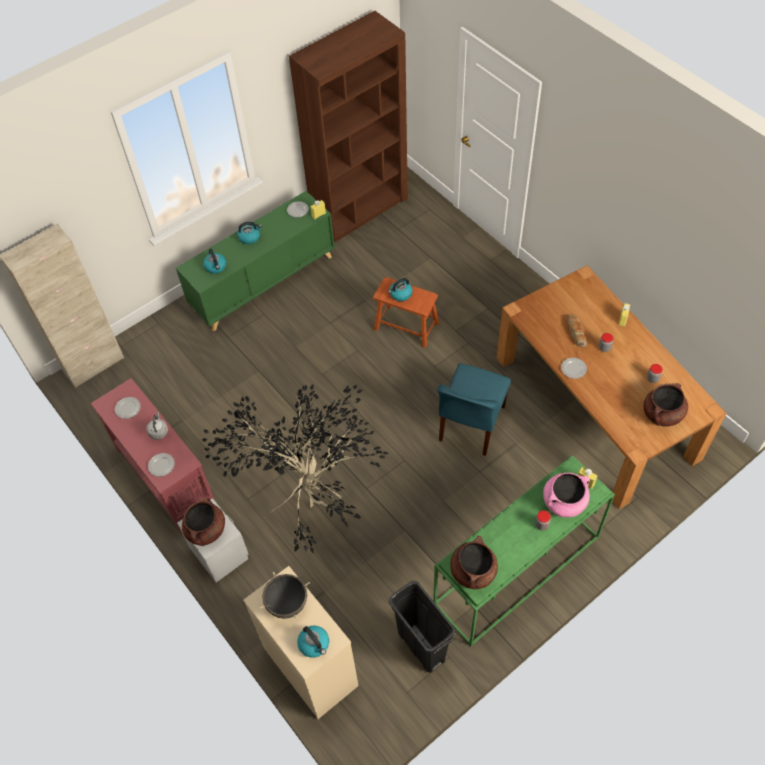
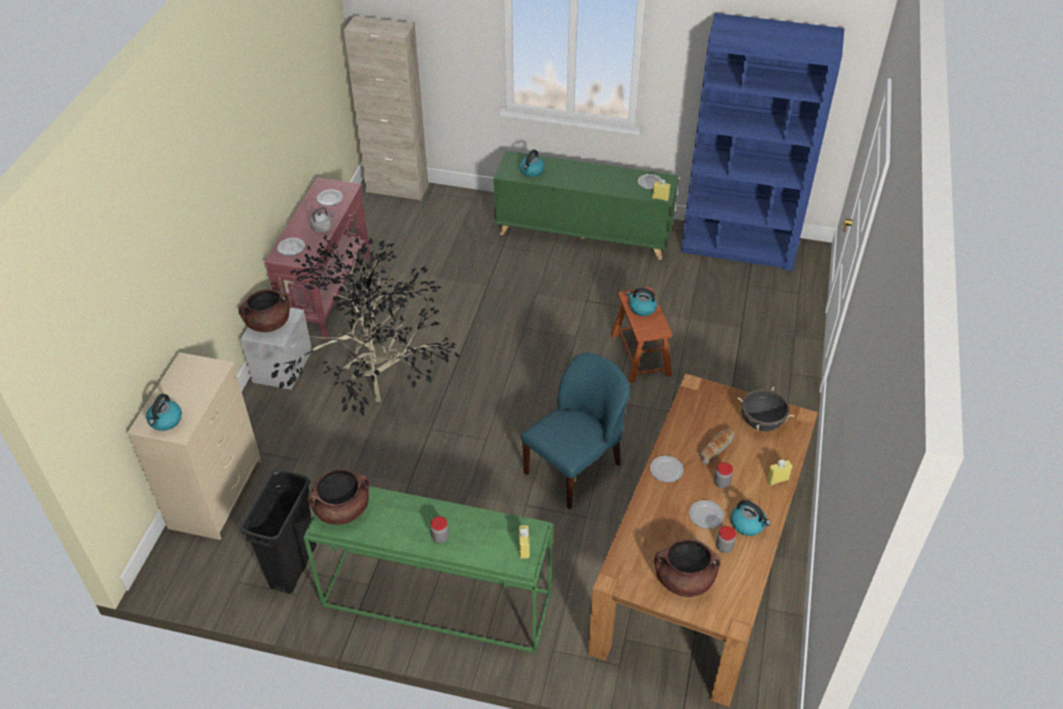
camera: 50 degrees right, 10 degrees down
kettle [237,222,262,244] -> kettle moved to [731,500,771,536]
black cooking pot [259,572,310,619] -> black cooking pot moved to [737,387,794,431]
brown bookcase [289,11,408,242] -> blue bookcase [681,13,844,271]
blue chair [437,363,511,456] -> blue chair turned 150 degrees clockwise [521,353,630,509]
pink cooking pot [543,473,590,517] -> none
none -> plate [689,500,724,529]

